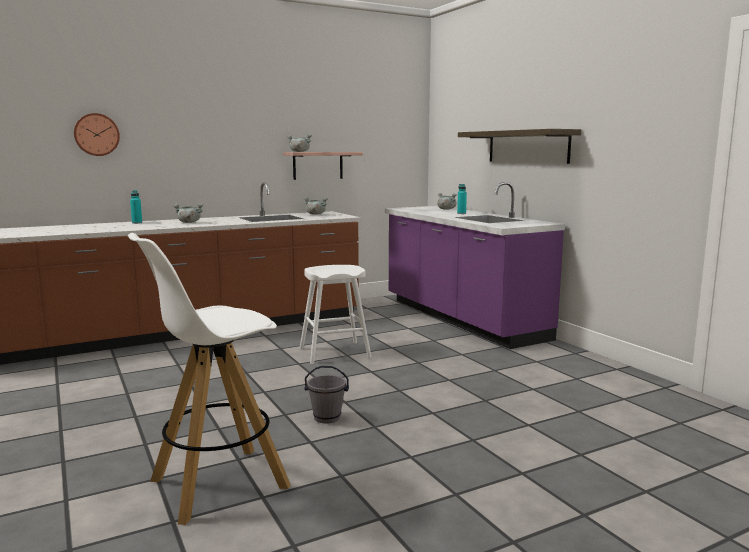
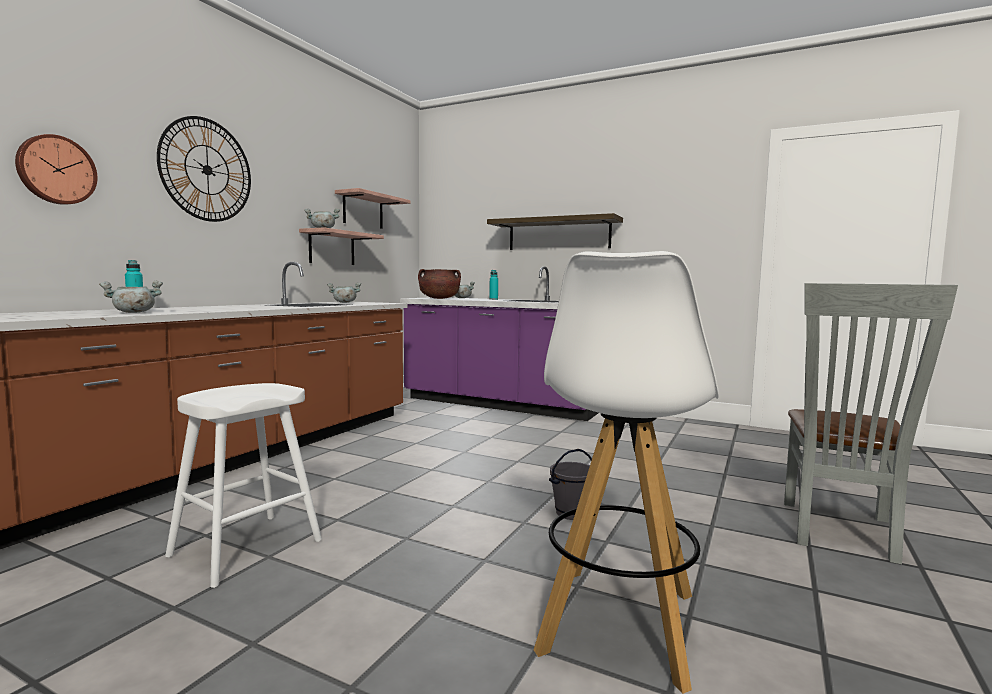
camera: 35 degrees left, 5 degrees down
grey cooking pot [173,203,204,223] -> grey cooking pot moved to [99,281,163,313]
white stool [300,265,371,364] -> white stool moved to [165,383,322,588]
none -> wall clock [157,116,251,222]
none -> shelf [335,188,411,229]
none -> brown cooking pot [418,269,461,299]
none -> grey chair [784,283,958,564]

